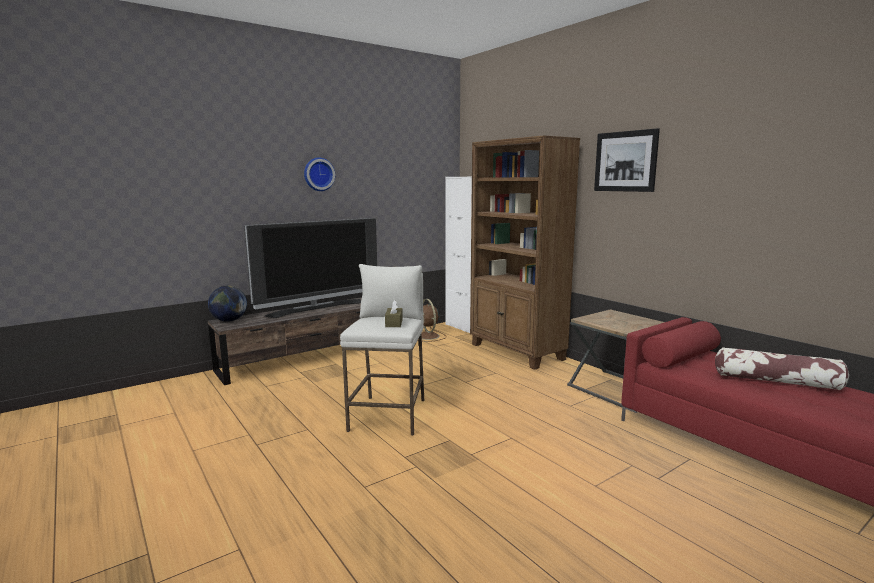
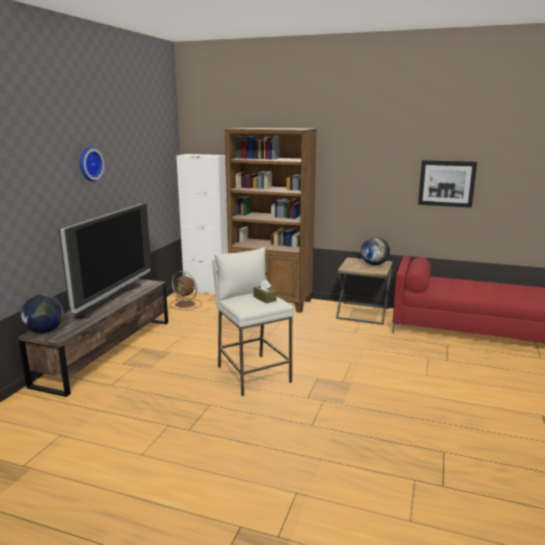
camera: 35 degrees left, 5 degrees up
picture [594,128,660,192] -> picture moved to [418,160,477,208]
pillow [715,347,849,390] -> none
none -> globe [361,237,390,265]

